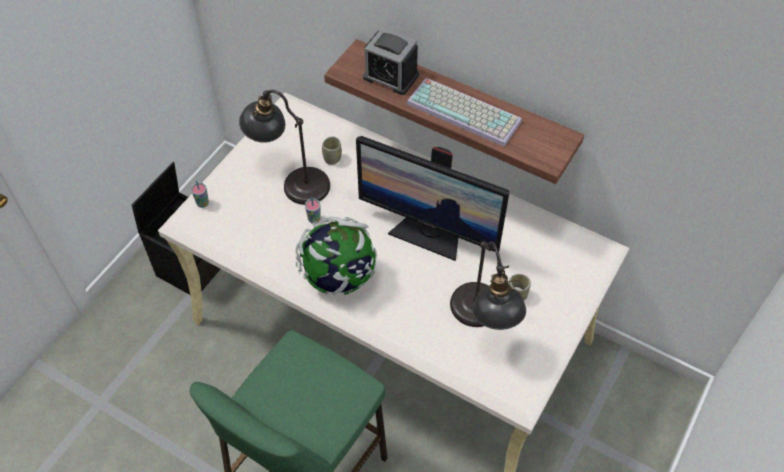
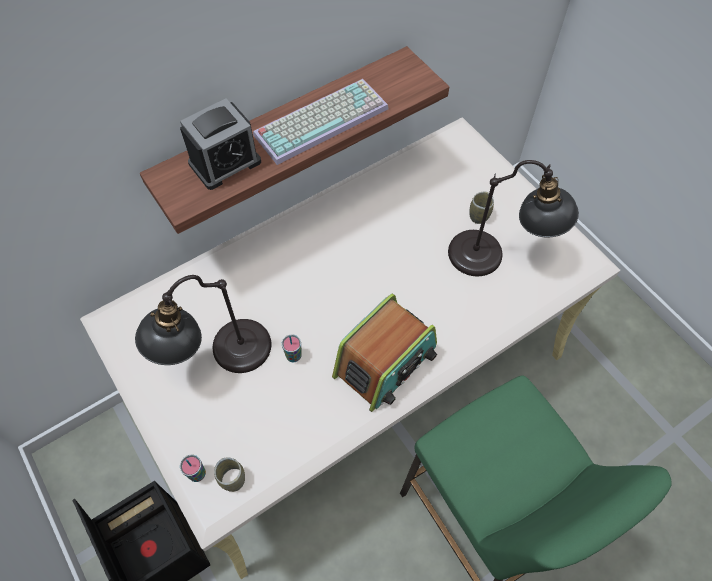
camera: 65 degrees left, 5 degrees up
globe [295,216,377,295] -> radio [332,293,437,412]
cup [322,136,342,165] -> cup moved to [214,457,245,492]
monitor [356,136,509,261] -> none

